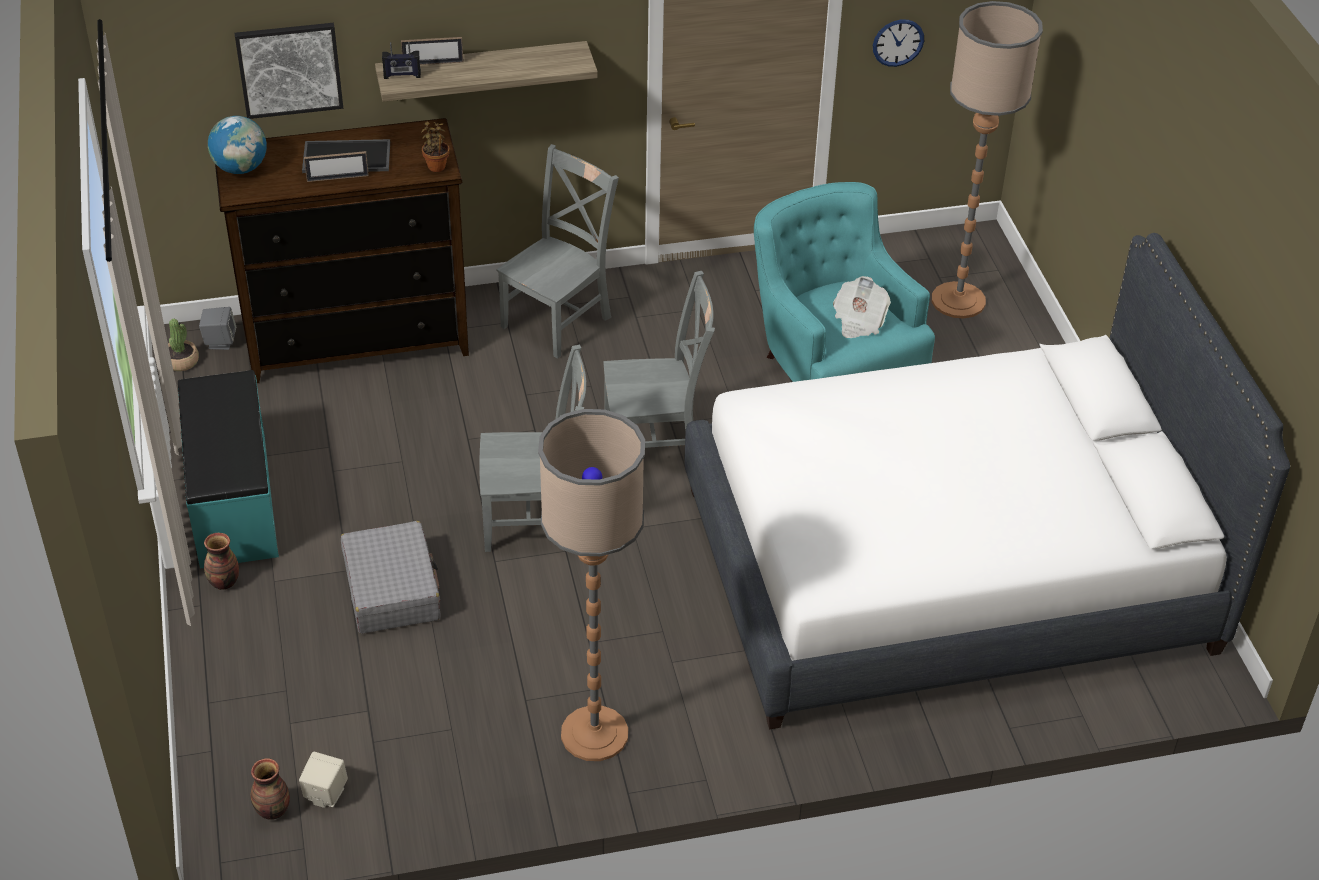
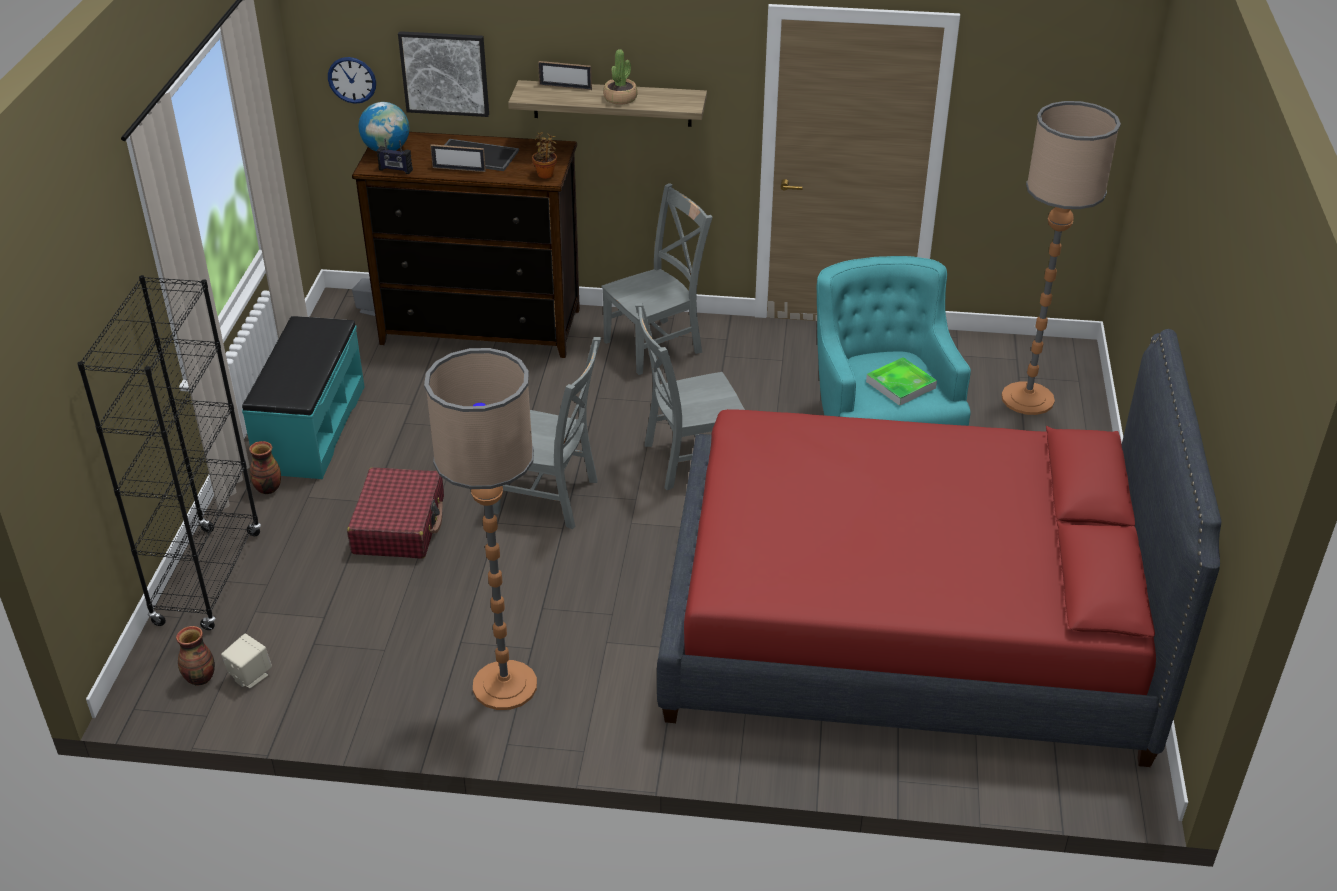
camera: 20 degrees right, 5 degrees down
potted plant [168,319,199,371] -> potted plant moved to [603,49,638,105]
grey suitcase [341,521,440,634] -> red suitcase [347,467,444,559]
radio [382,42,421,79] -> radio moved to [377,138,413,174]
grey chair [603,271,715,448] -> grey chair turned 150 degrees clockwise [635,303,745,490]
white bed [685,233,1290,729] -> red bed [657,329,1222,767]
newspaper [833,276,891,338] -> tray [866,357,937,406]
wall clock [873,19,924,67] -> wall clock moved to [328,57,376,104]
none -> black bookcase [77,275,261,630]

